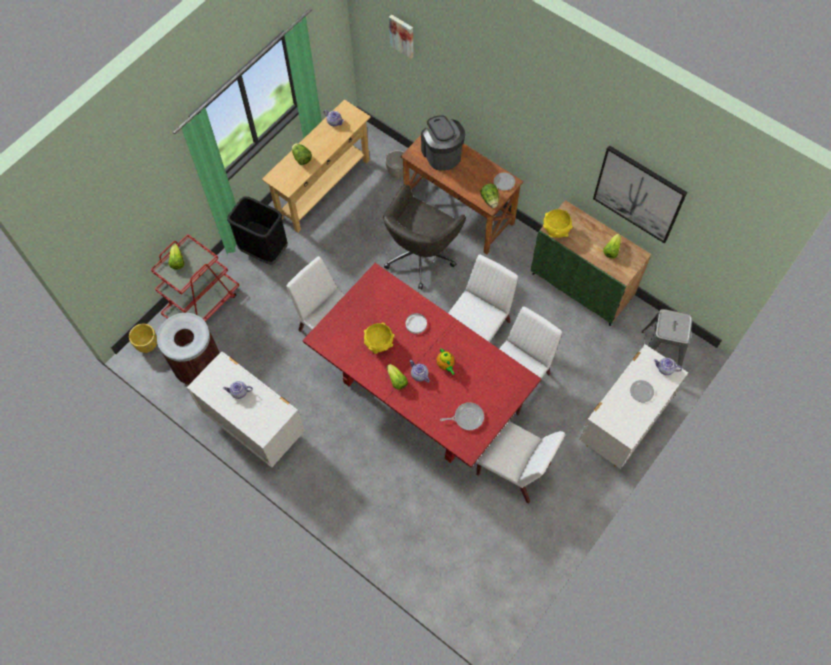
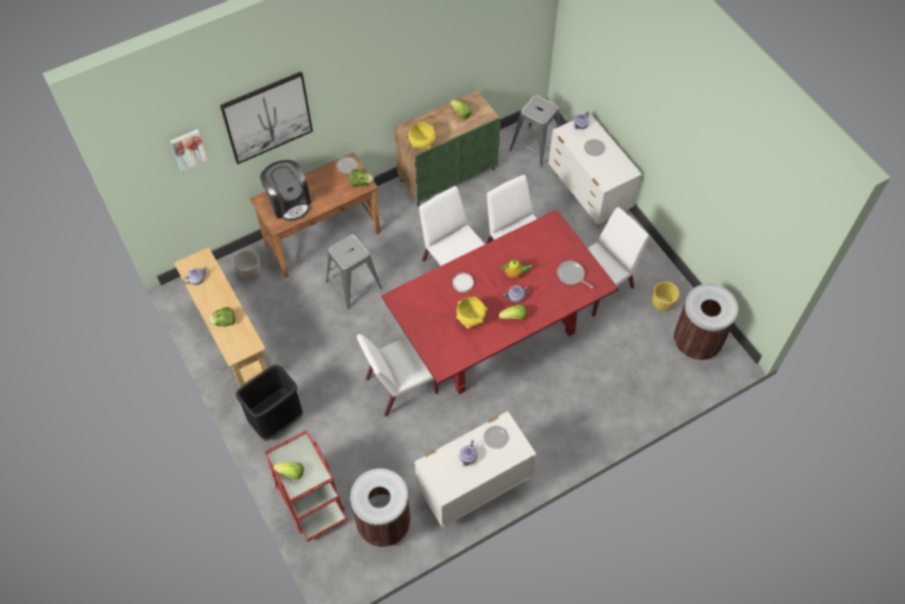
camera: 70 degrees left, 5 degrees down
yellow planter [129,324,157,353] -> yellow planter moved to [652,282,679,311]
grey office chair [383,185,466,289] -> grey stool [326,234,382,310]
coffee machine [421,115,465,171] -> coffee machine turned 120 degrees counterclockwise [260,160,311,221]
frying pan [440,402,484,430] -> frying pan turned 60 degrees counterclockwise [557,261,593,288]
picture [593,145,687,243] -> picture moved to [220,72,313,164]
none -> plate [484,426,509,449]
none -> brown trash can [674,284,738,360]

